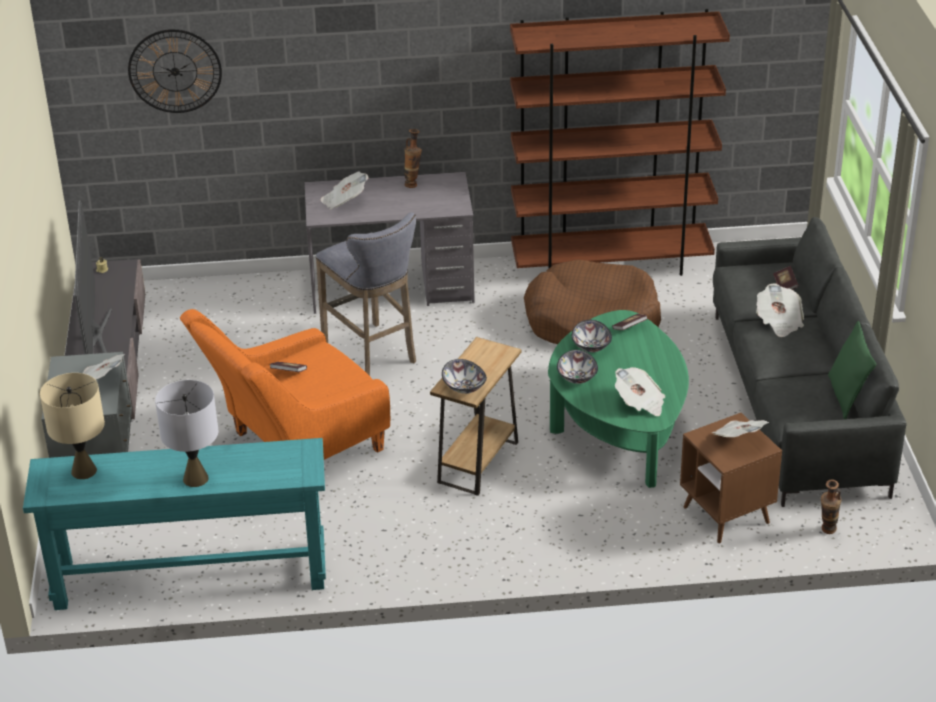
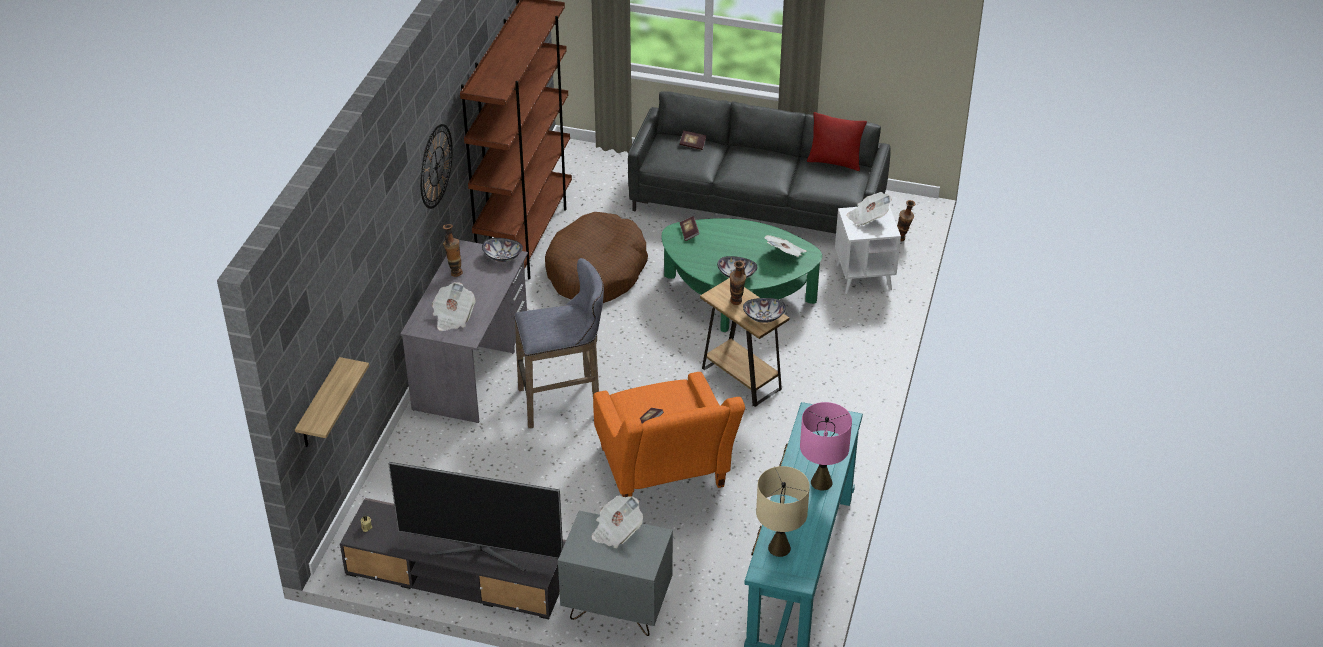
camera: 70 degrees left, 5 degrees up
wall clock [128,29,222,113] -> wall clock moved to [420,124,453,209]
grey table lamp [155,380,218,487] -> pink table lamp [800,402,852,491]
bowl [572,320,612,352] -> bowl moved to [482,238,523,262]
brown side table [680,413,782,544] -> white side table [835,205,901,294]
newspaper [756,283,804,337] -> none
green pillow [828,321,876,419] -> red pillow [807,112,867,171]
none -> shelf [295,357,369,447]
none -> vase [730,260,746,305]

